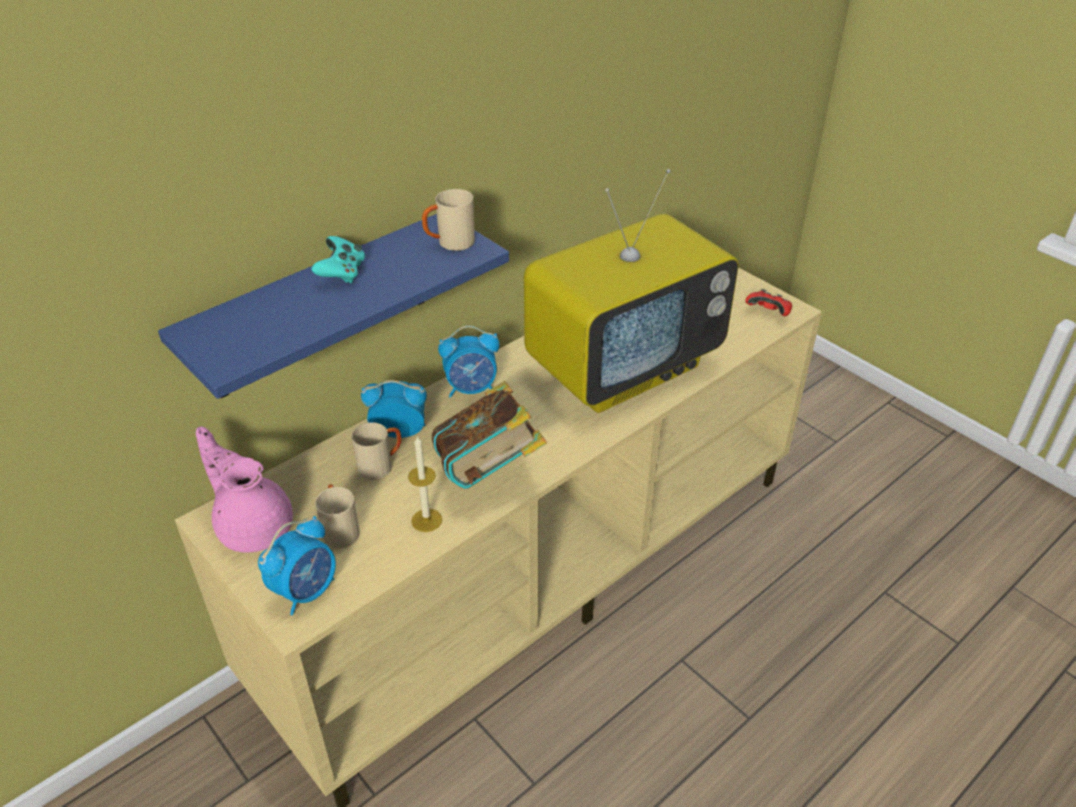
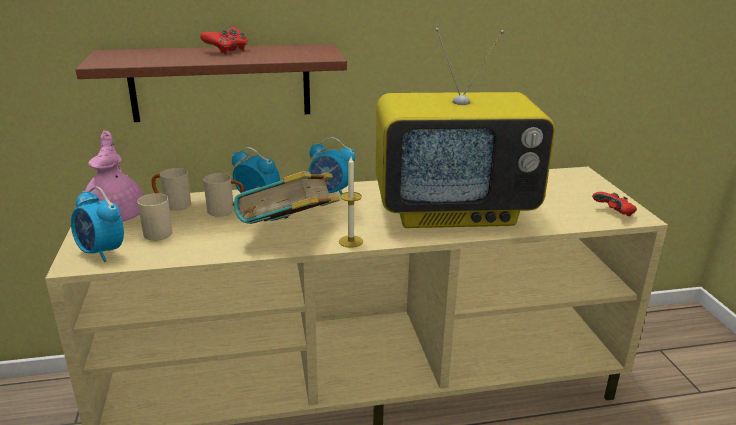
camera: 30 degrees right, 15 degrees down
blue shelf [158,214,509,399] -> brown shelf [76,44,347,122]
alarm clock [258,516,336,615] -> alarm clock turned 60 degrees clockwise [71,187,124,262]
turquoise game controller [311,236,365,284] -> red game controller [200,27,248,54]
candle [408,435,442,532] -> candle moved to [339,157,363,248]
beige mug [422,189,475,251] -> beige mug moved to [151,168,191,211]

